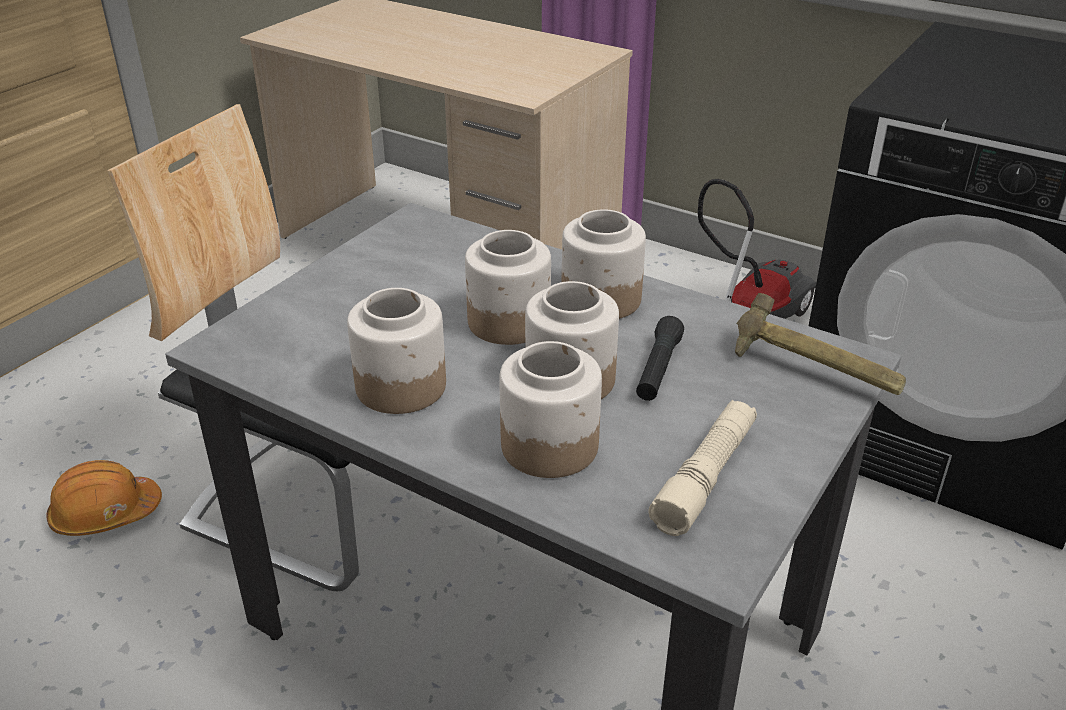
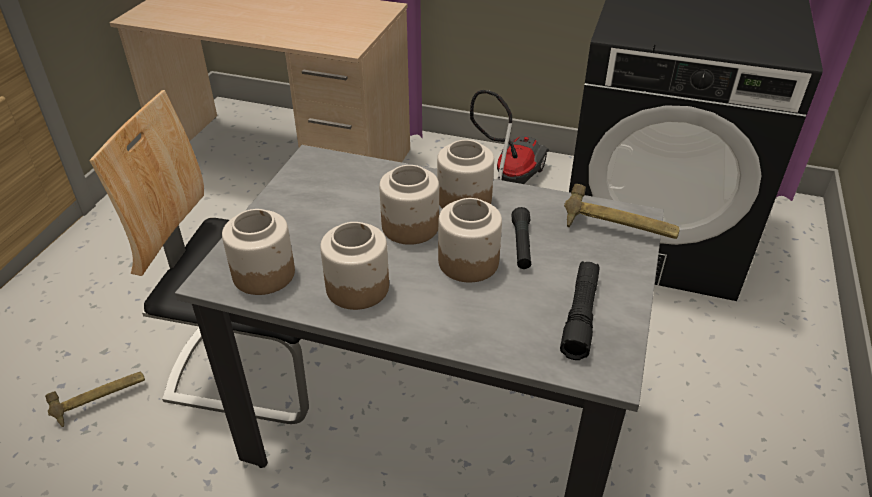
camera: 15 degrees left, 5 degrees up
orange hard hat [46,460,162,536] -> hammer [45,372,145,427]
jar [499,341,602,478] -> jar moved to [222,209,295,295]
beige flashlight [649,400,757,536] -> black flashlight [560,261,600,360]

